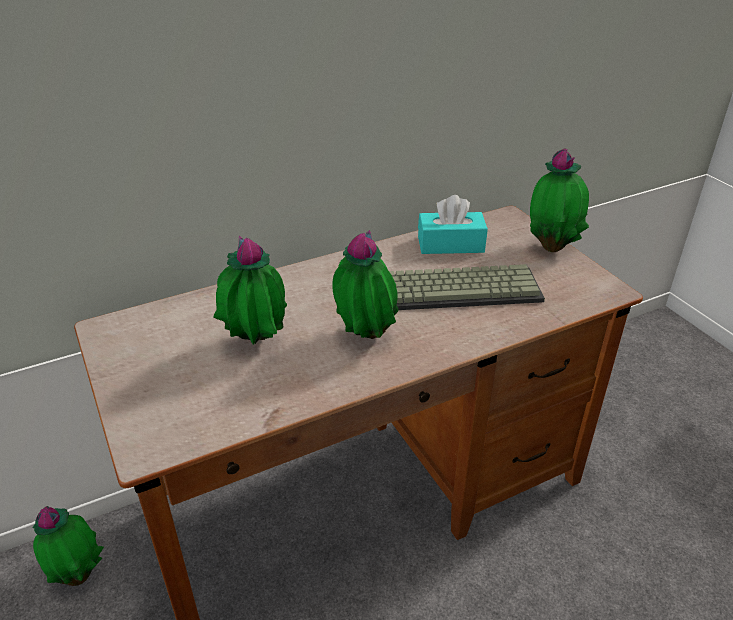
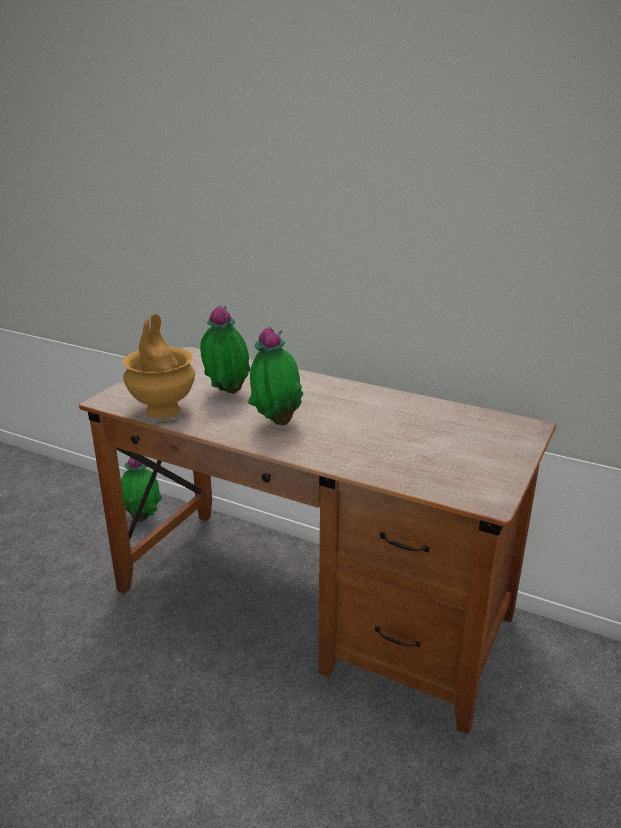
camera: 55 degrees right, 10 degrees down
keyboard [389,264,545,310] -> none
turquoise tissue box [418,195,488,254] -> none
potted plant [530,149,589,252] -> none
none -> brown vase [123,314,195,418]

